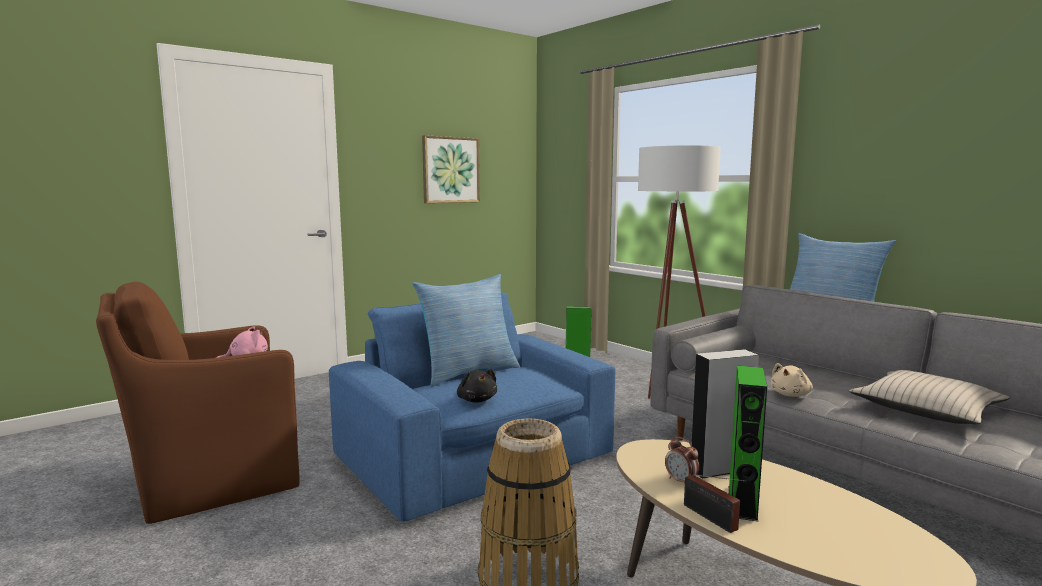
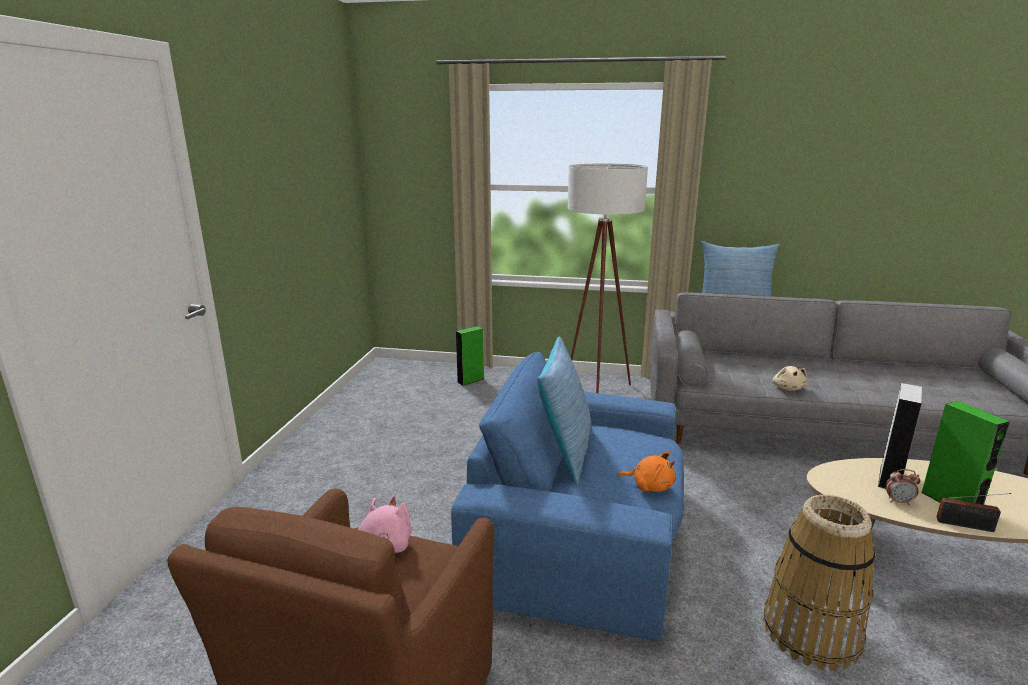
camera: 40 degrees left, 10 degrees up
picture [422,135,480,203] -> none
black plush toy [457,369,497,403] -> orange plush toy [617,452,676,492]
beige pillow [849,370,1009,424] -> none

